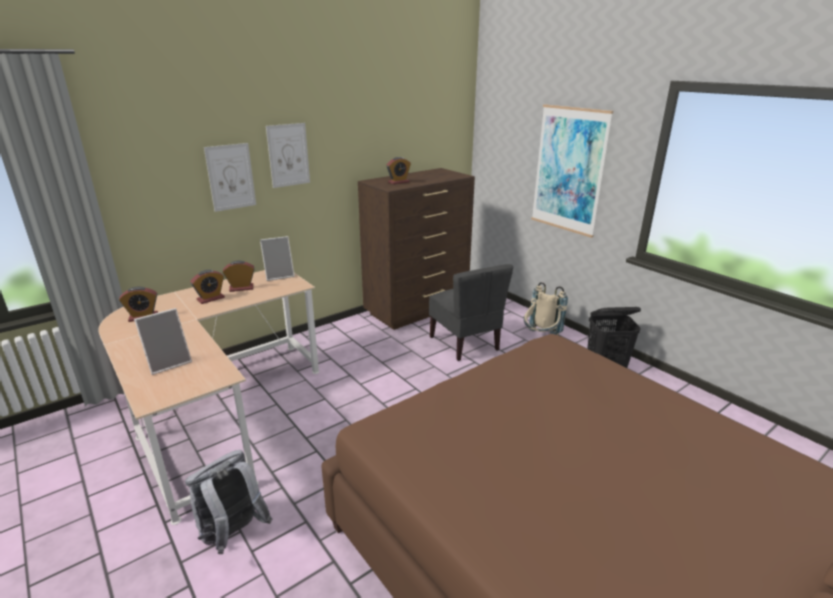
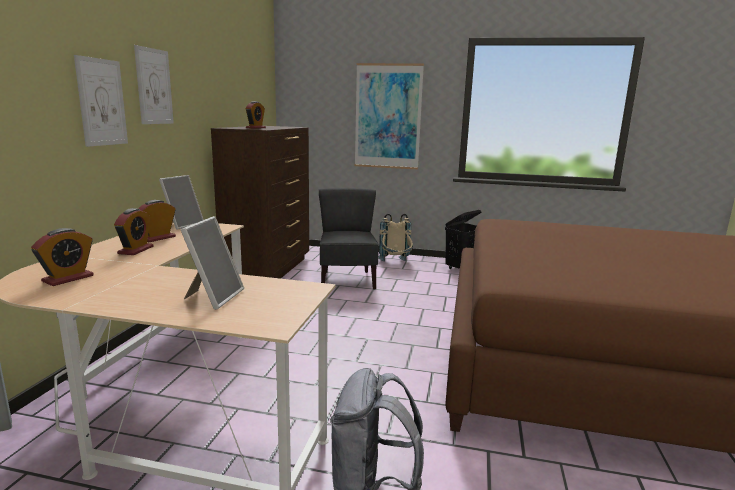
camera: 40 degrees left, 10 degrees down
grey chair [429,264,513,361] -> grey chair turned 120 degrees counterclockwise [319,188,379,289]

